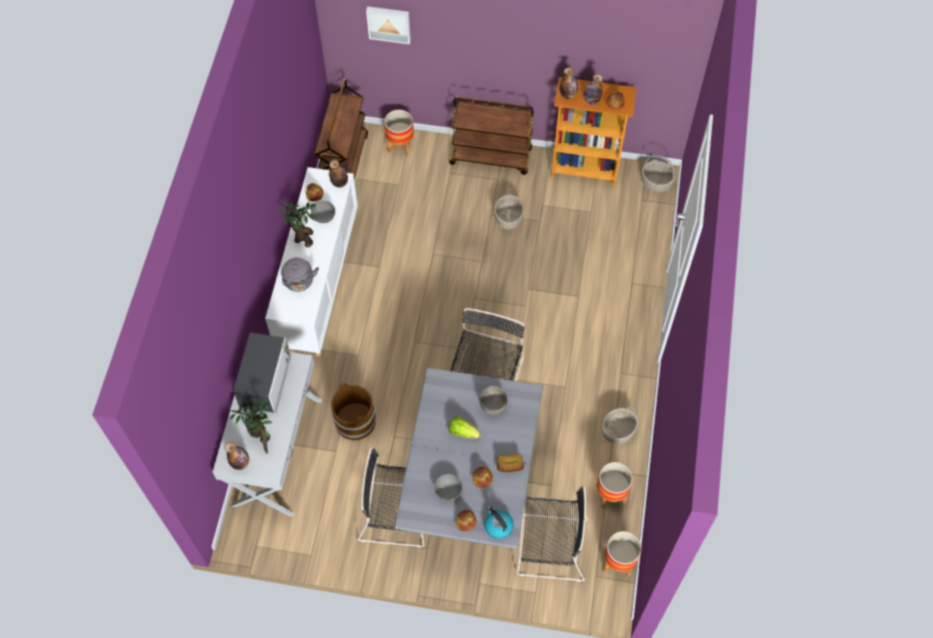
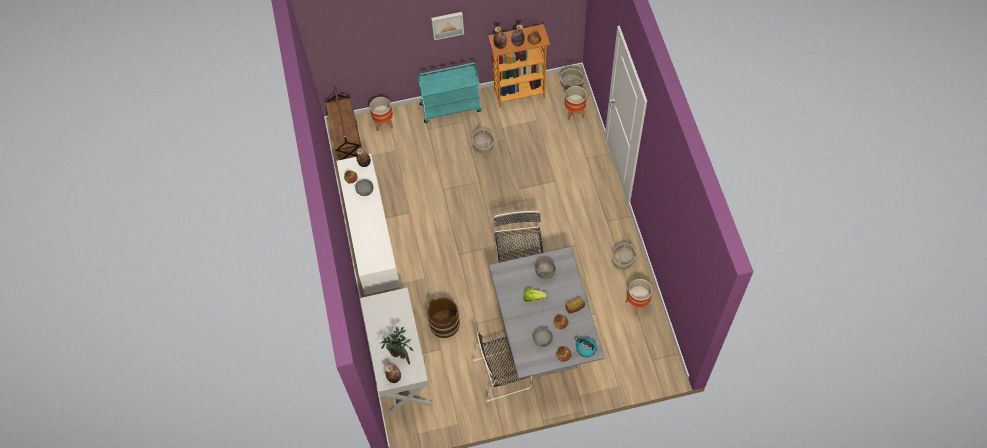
camera: 20 degrees left, 0 degrees up
microwave [233,332,292,413] -> none
potted plant [279,201,316,248] -> none
grey kettle [281,257,319,292] -> none
picture [366,6,411,44] -> picture moved to [431,12,464,40]
brown cart [449,97,534,175] -> turquoise cart [418,63,482,123]
black chair [517,486,588,582] -> none
planter [603,531,642,578] -> planter moved to [565,86,587,120]

